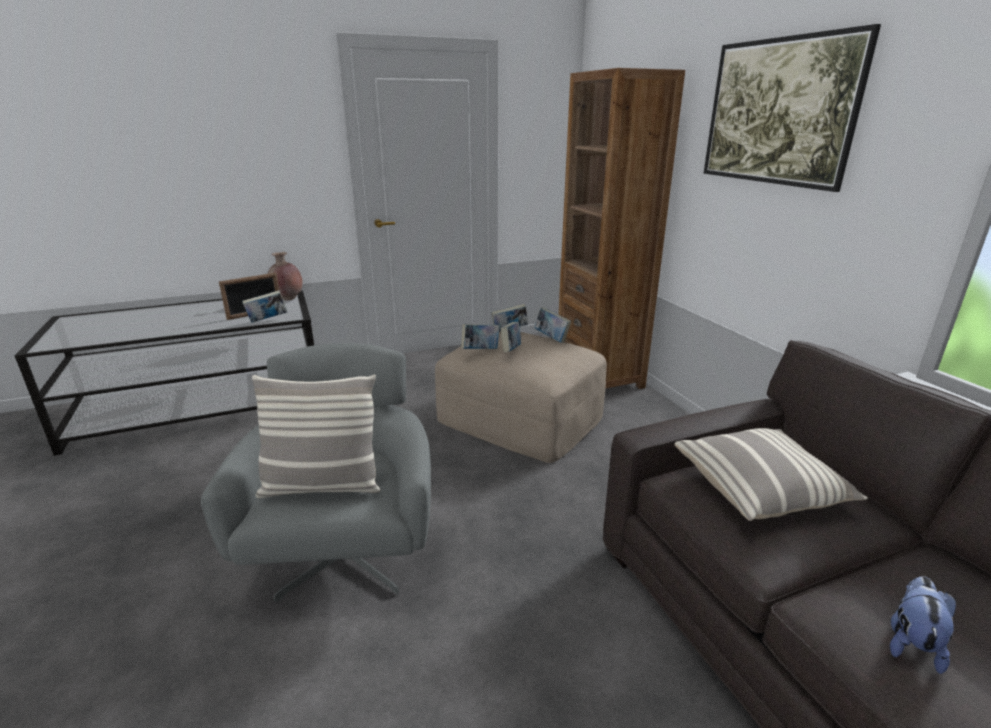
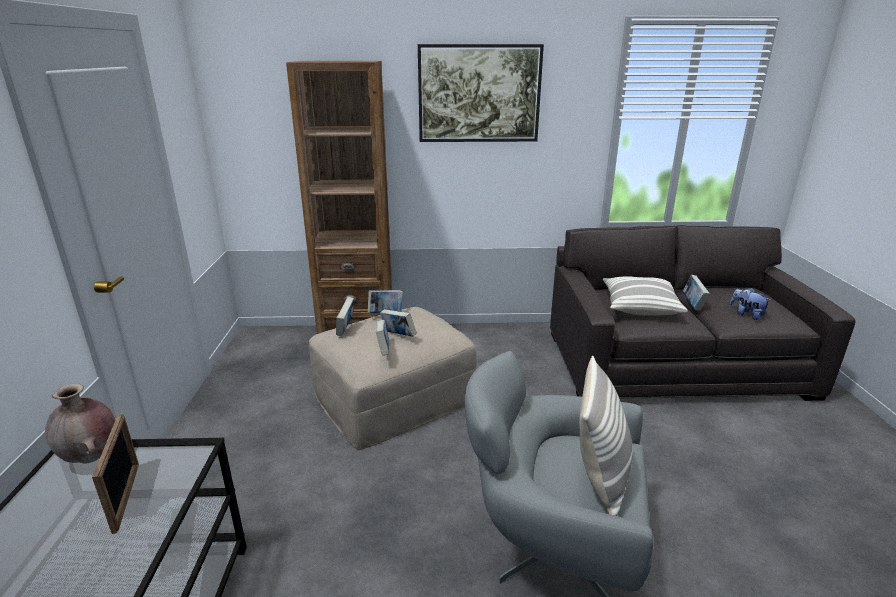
camera: 70 degrees left, 0 degrees up
book [242,290,288,323] -> book moved to [683,275,710,311]

